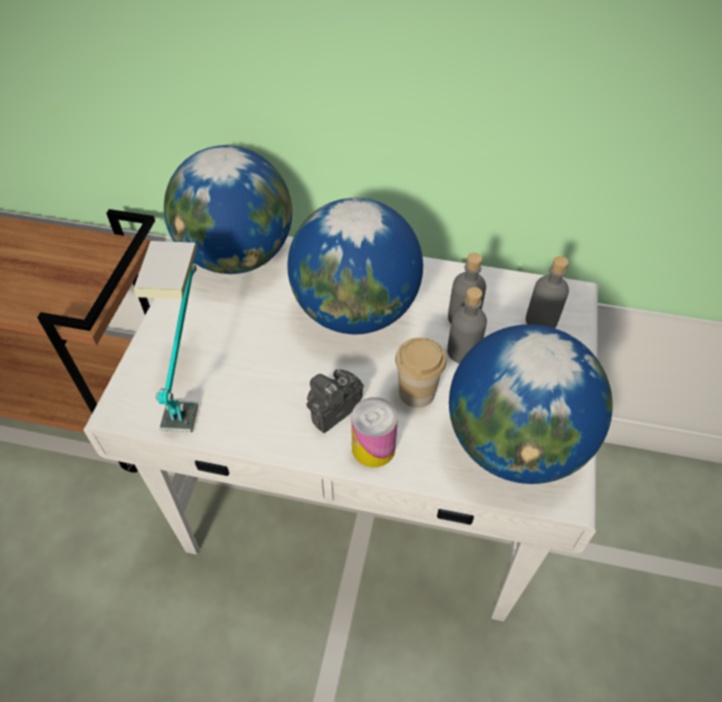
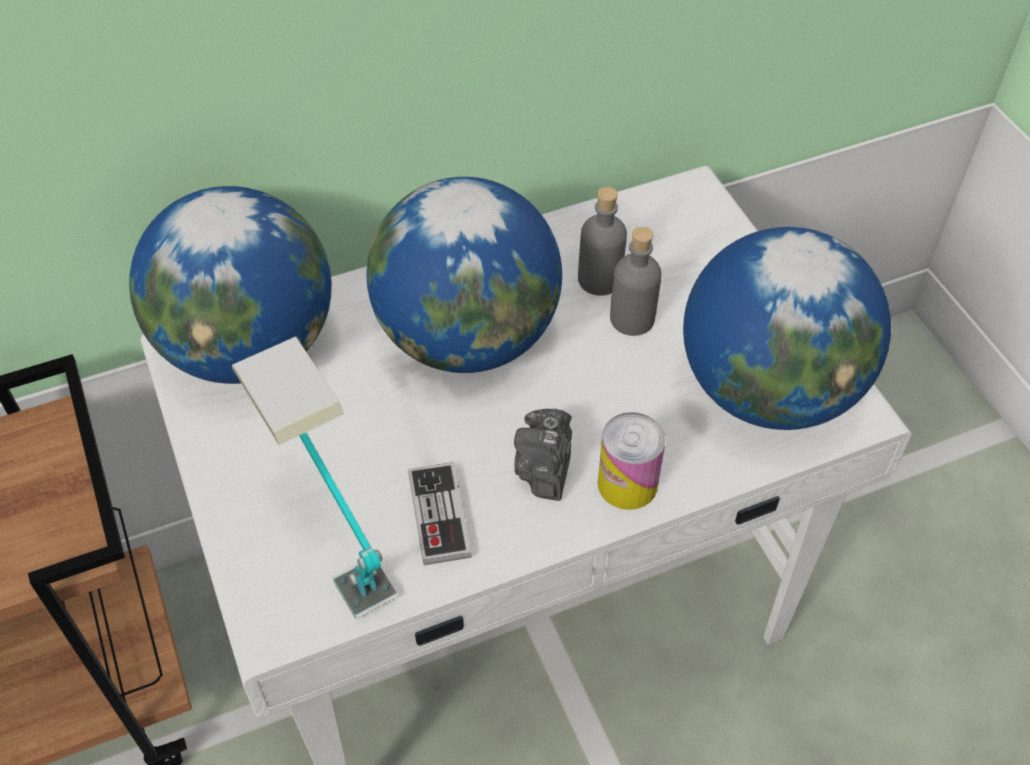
camera: 35 degrees left, 0 degrees up
cup [395,337,446,408] -> none
grey bottle [526,256,569,328] -> none
none -> game controller [408,462,472,565]

